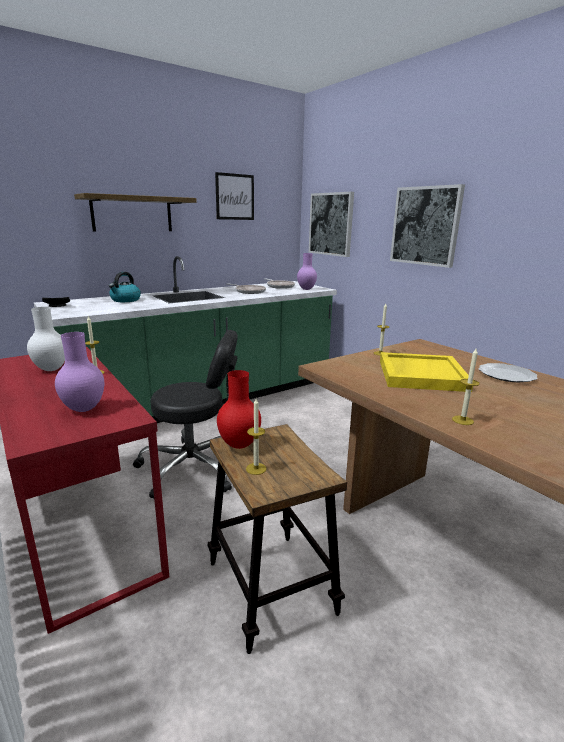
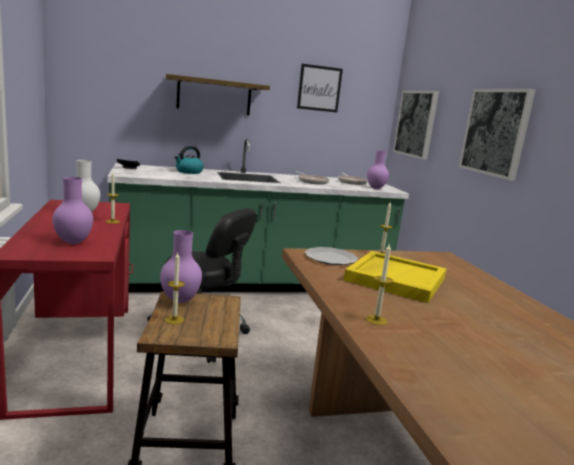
camera: 20 degrees right, 5 degrees down
red vase [217,370,261,449] -> purple vase [160,230,202,303]
plate [478,363,538,382] -> plate moved to [305,247,358,265]

